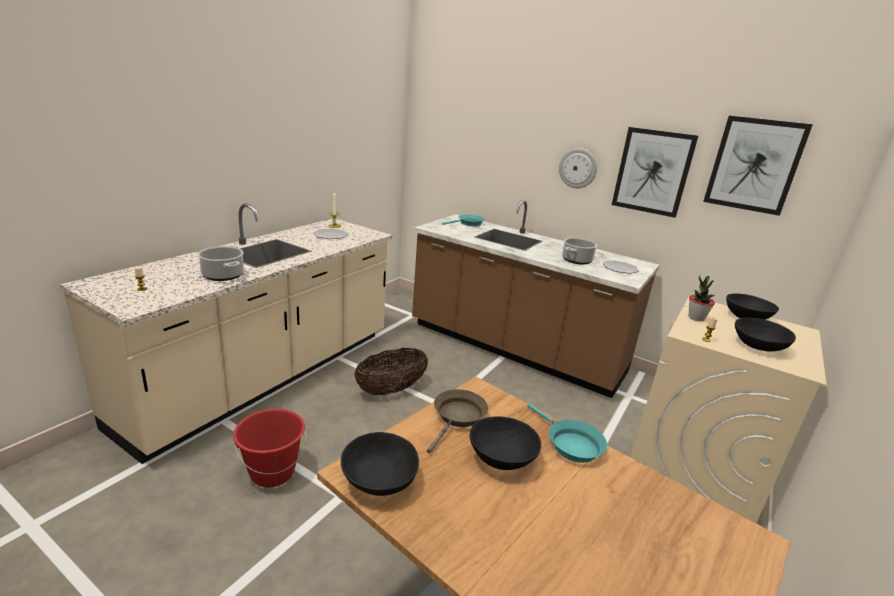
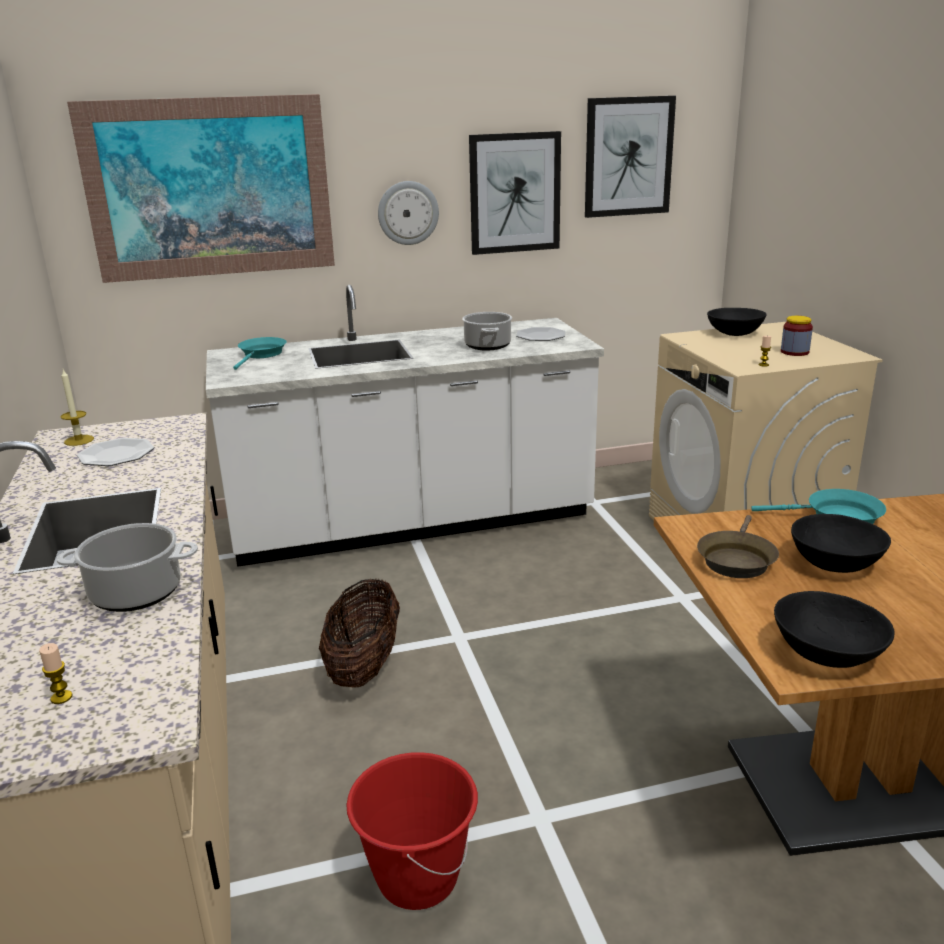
camera: 45 degrees left, 0 degrees up
brown counter [412,200,659,398] -> white counter [206,285,604,567]
brown frying pan [427,389,488,453] -> brown frying pan turned 135 degrees counterclockwise [697,515,779,578]
potted plant [689,276,715,321] -> none
black bowl [735,318,796,352] -> jar [781,316,813,356]
none -> picture [67,94,335,283]

